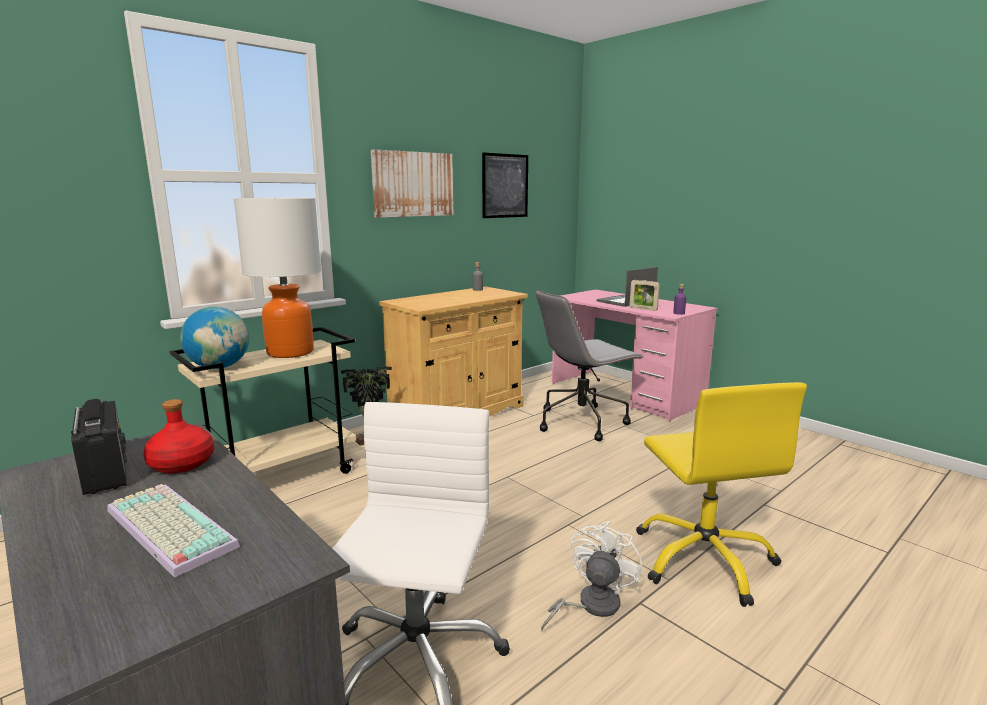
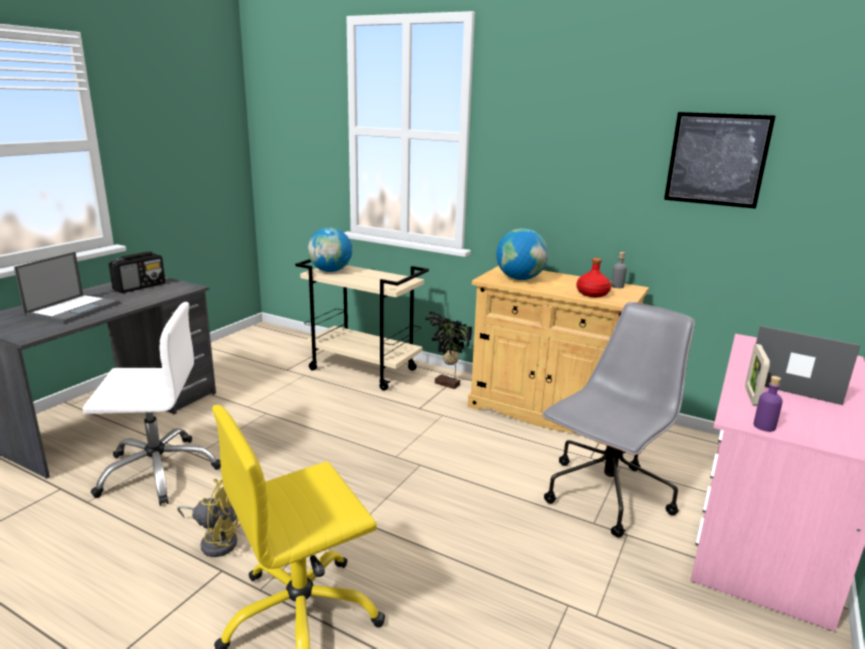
camera: 70 degrees right, 5 degrees up
keyboard [107,484,240,578] -> laptop [14,252,120,324]
red bottle [143,399,214,474] -> red bottle moved to [576,258,611,297]
table lamp [234,198,321,358] -> none
picture [371,149,453,218] -> none
grey office chair [536,290,643,441] -> grey office chair turned 90 degrees clockwise [542,302,695,538]
white fan [541,521,642,631] -> yellow fan [177,479,240,557]
none -> globe [496,228,548,280]

